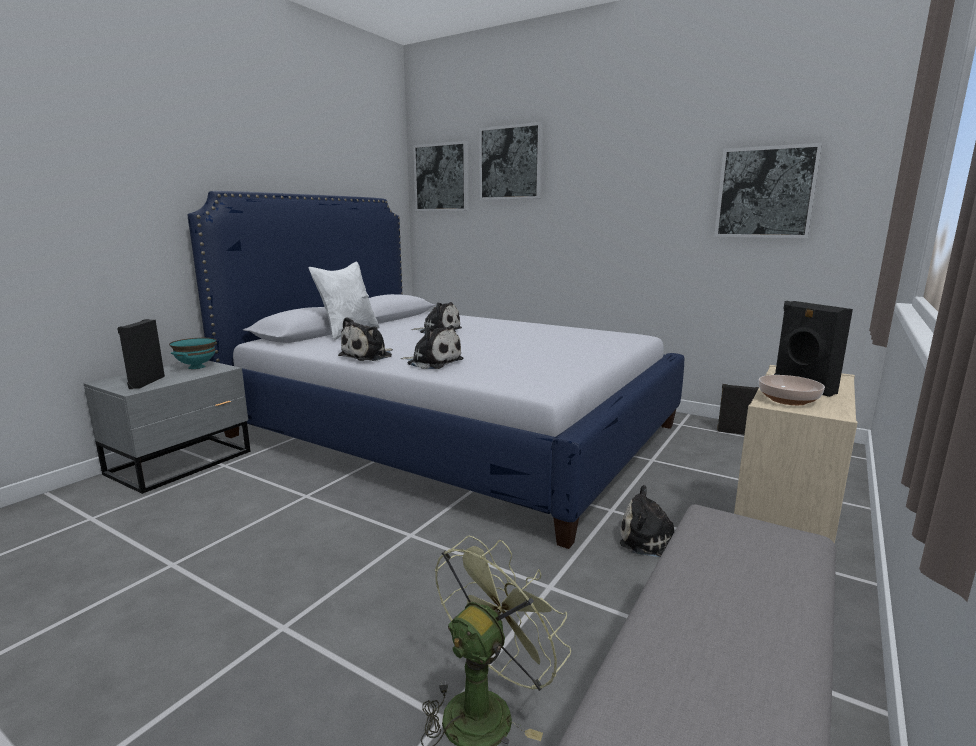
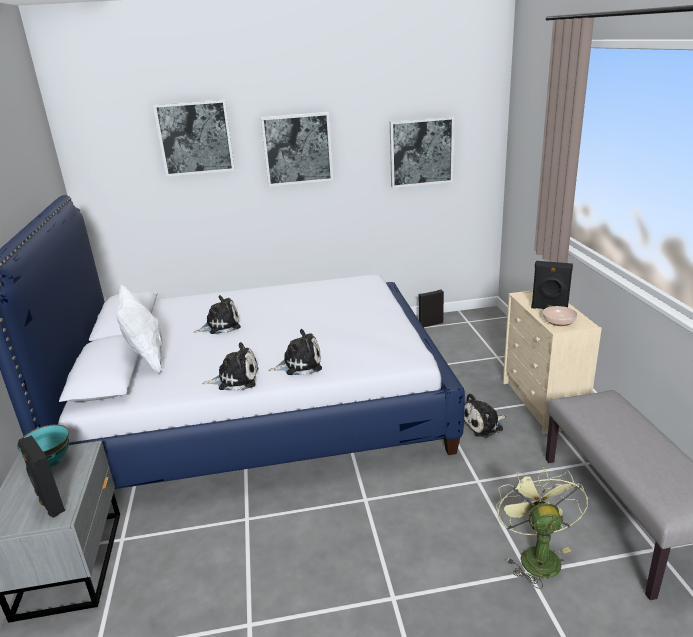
camera: 40 degrees left, 10 degrees up
plush toy [338,317,393,361] -> plush toy turned 90 degrees counterclockwise [203,342,259,391]
picture [413,141,469,211] -> picture moved to [261,112,333,186]

